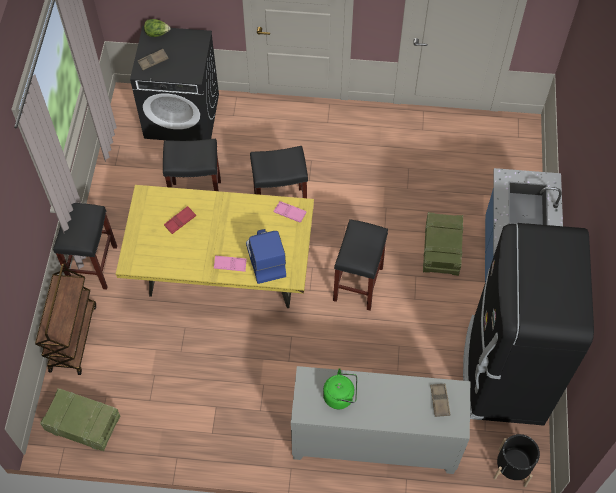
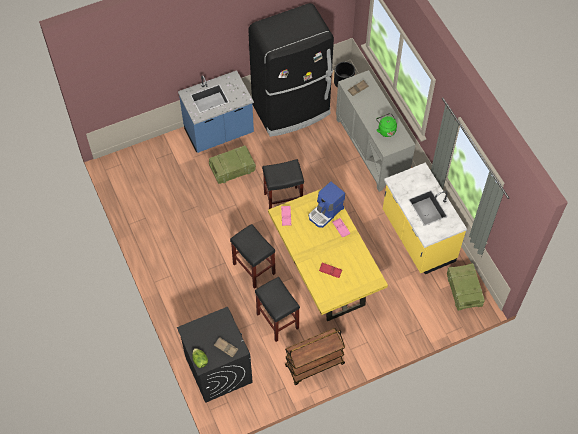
camera: 120 degrees left, 0 degrees up
brown cart [35,263,96,375] -> brown cart moved to [285,328,345,385]
black stool [53,203,117,290] -> none
none -> yellow counter [383,162,467,274]

